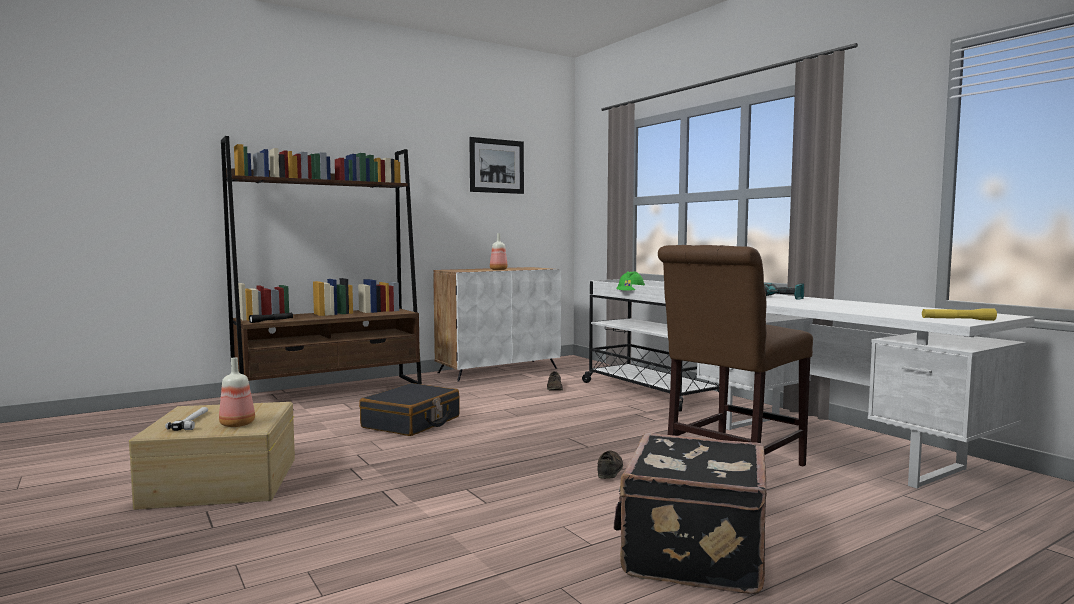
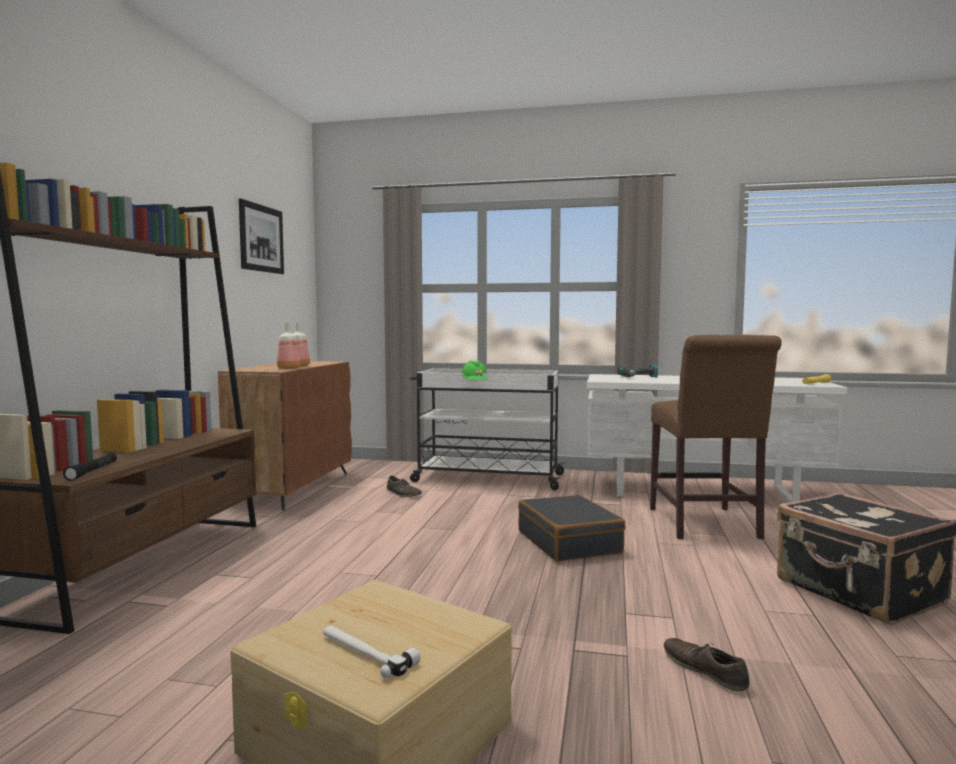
camera: 45 degrees left, 0 degrees up
bottle [219,357,255,427] -> bottle moved to [277,322,300,369]
black suitcase [359,383,460,436] -> black suitcase moved to [518,495,626,561]
white cabinet [433,267,561,382] -> brown cabinet [218,361,352,511]
brown shoe [597,451,623,479] -> brown shoe moved to [664,638,749,691]

